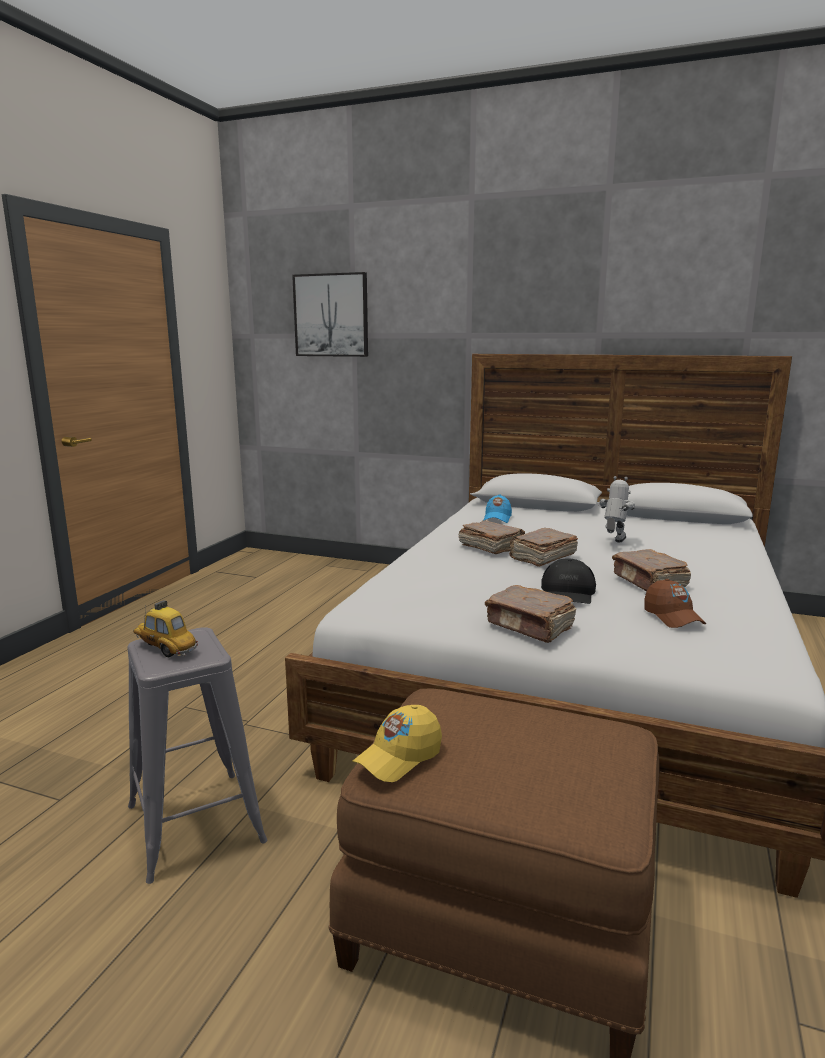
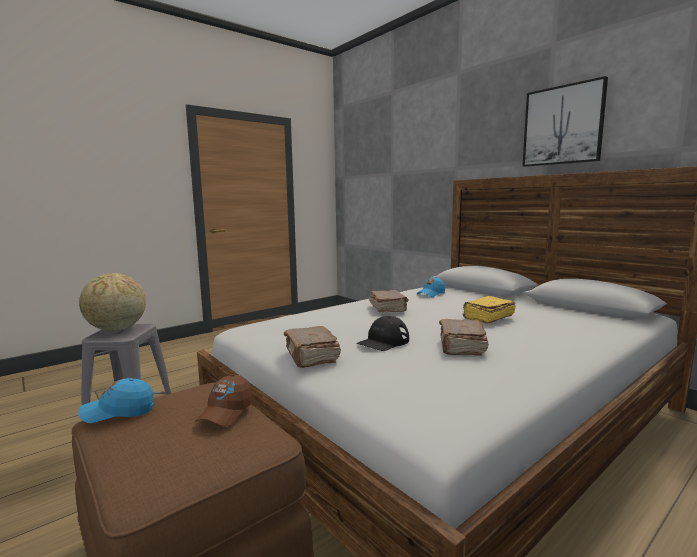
camera: 30 degrees right, 5 degrees down
toy car [133,600,198,657] -> globe [79,273,146,331]
picture [292,272,368,357] -> picture moved to [523,76,608,167]
yellow cap [352,705,442,782] -> blue cap [78,378,154,423]
brown book [509,528,578,567] -> none
toy robot [598,476,635,542] -> yellow book [463,296,516,324]
brown cap [644,579,706,628] -> brown cap moved to [195,374,252,426]

